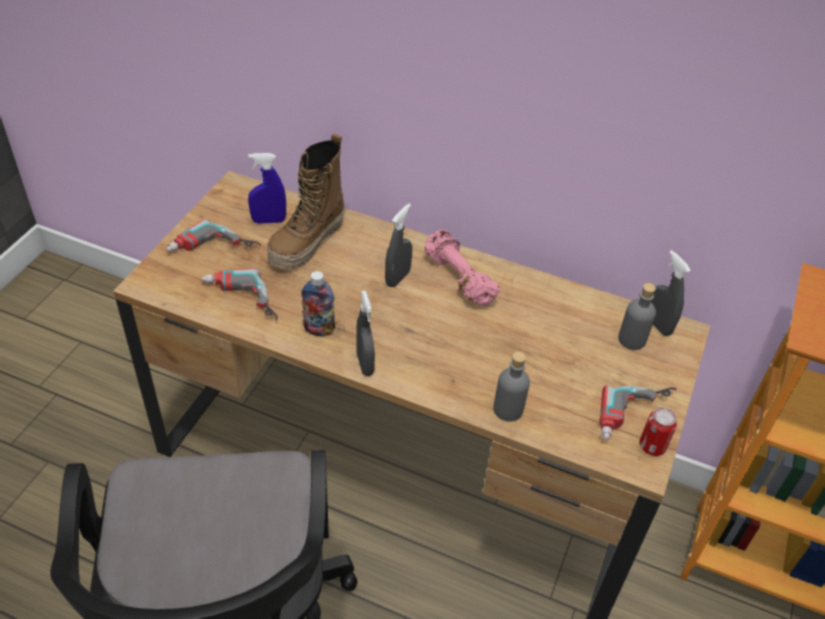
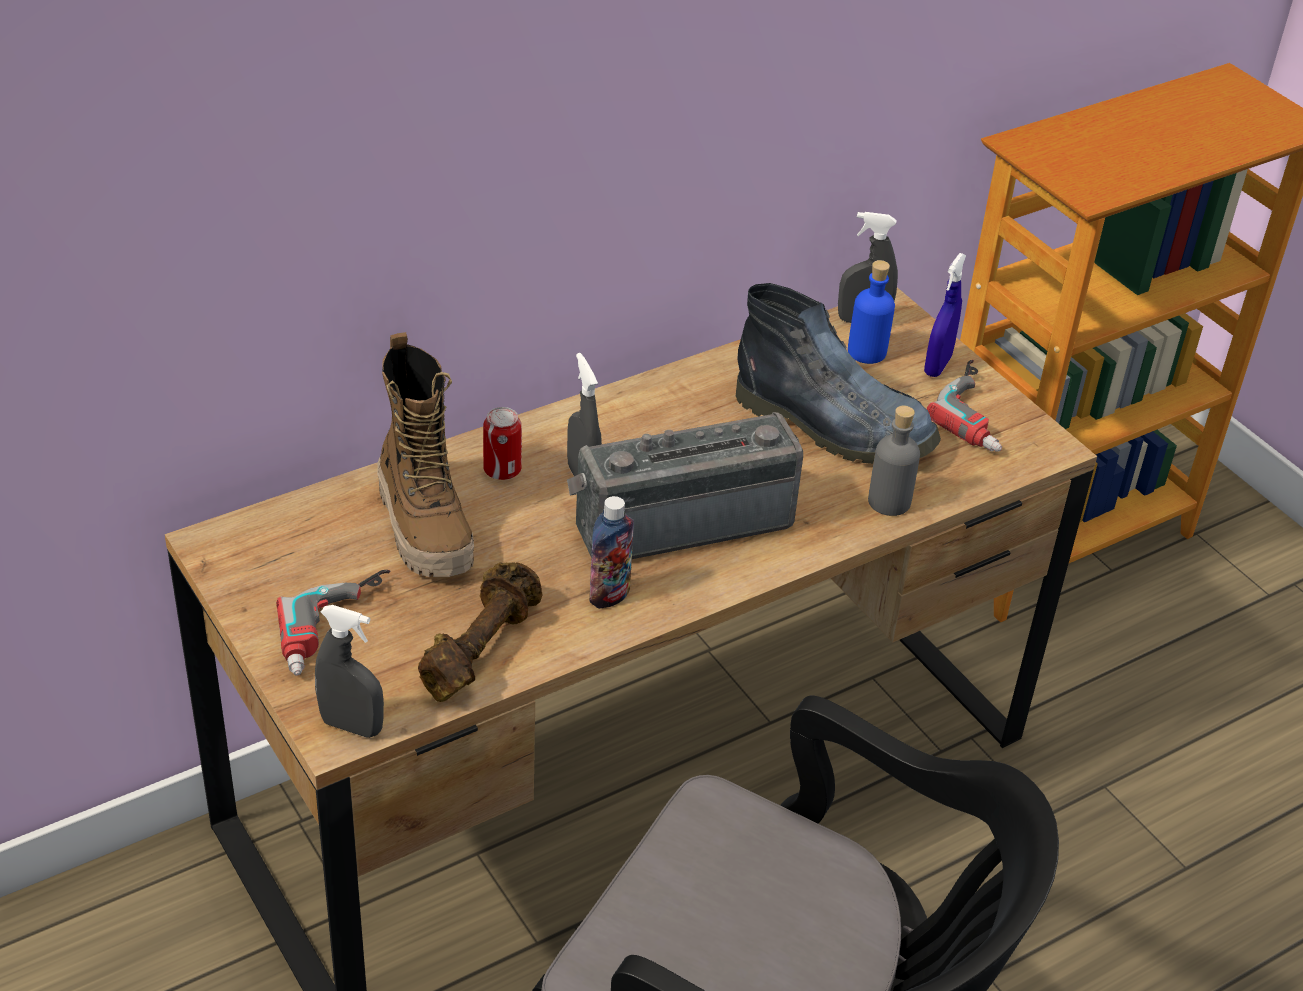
camera: 55 degrees left, 5 degrees down
power drill [201,268,278,320] -> brown dumbbell [418,562,543,702]
blue spray bottle [248,153,286,224] -> blue spray bottle moved to [924,253,967,377]
grey spray bottle [356,291,375,376] -> grey spray bottle moved to [315,605,384,738]
pink dumbbell [424,230,500,306] -> none
grey bottle [618,283,656,350] -> blue bottle [848,260,895,364]
can [639,407,677,456] -> can moved to [483,407,522,480]
none -> radio [567,412,803,559]
none -> boot [736,283,941,464]

